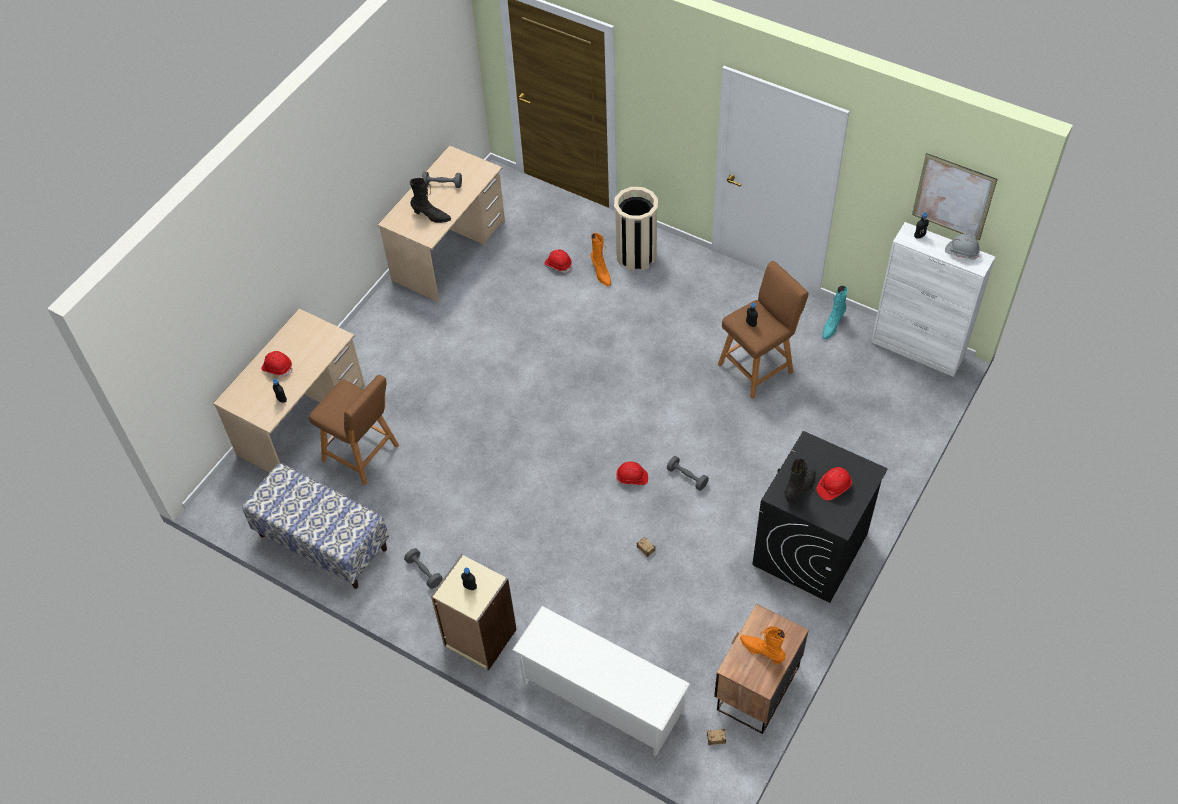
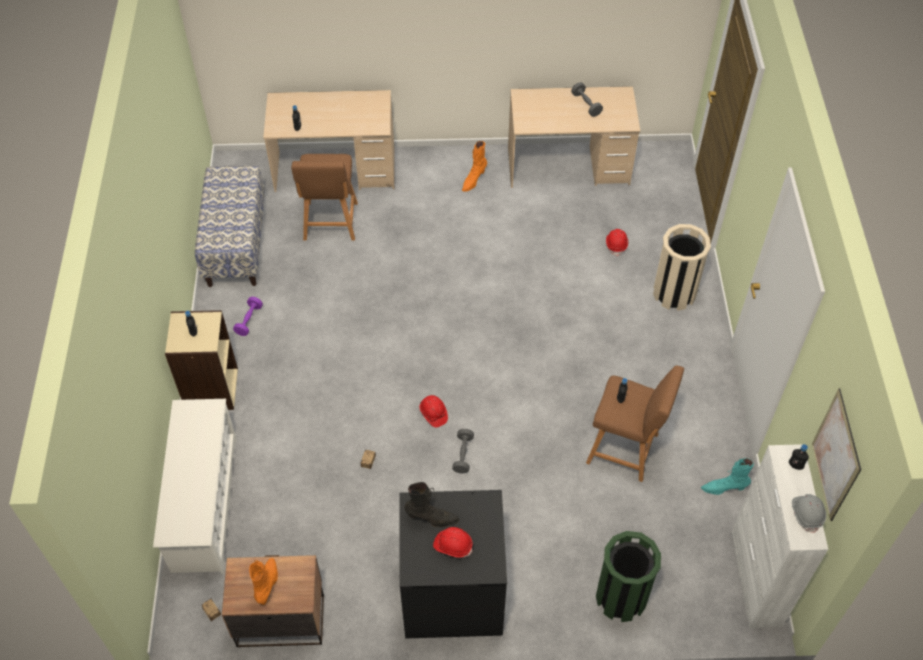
camera: 55 degrees right, 0 degrees up
red hard hat [261,351,293,376] -> none
grey dumbbell [404,548,443,589] -> purple dumbbell [233,297,263,336]
black boot [410,178,451,223] -> none
orange boot [591,233,611,286] -> orange boot moved to [462,141,487,192]
none -> green trash can [596,531,661,622]

